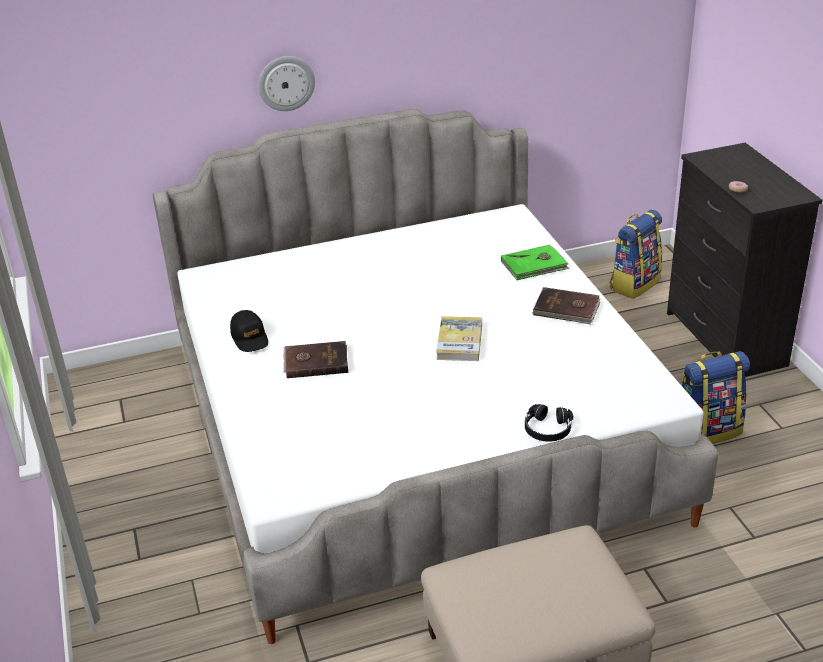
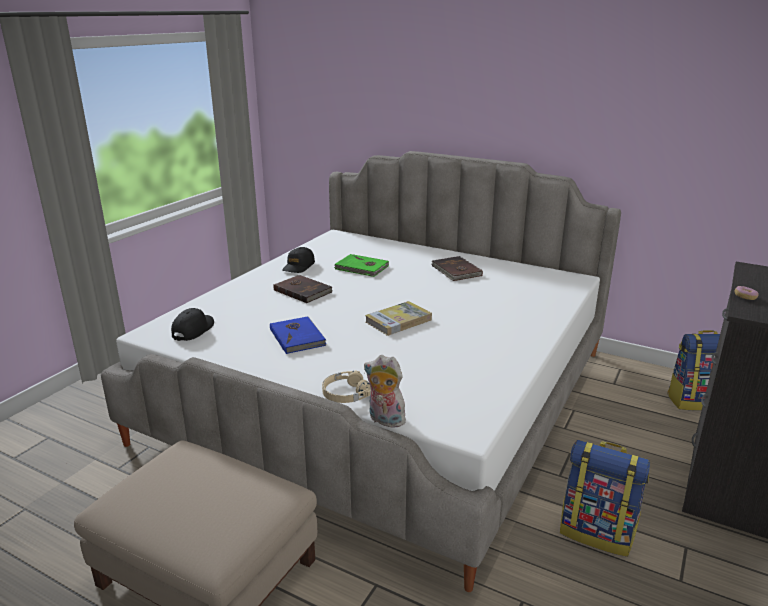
camera: 45 degrees right, 10 degrees down
wall clock [258,56,315,111] -> none
green book [501,245,569,280] -> green book moved to [334,254,389,277]
black headphones [525,404,573,442] -> beige headphones [322,371,371,403]
brown book [532,287,601,324] -> brown book moved to [432,256,483,281]
none -> black cap [171,308,214,341]
none -> blue book [270,316,326,354]
none -> plush toy [364,355,406,428]

